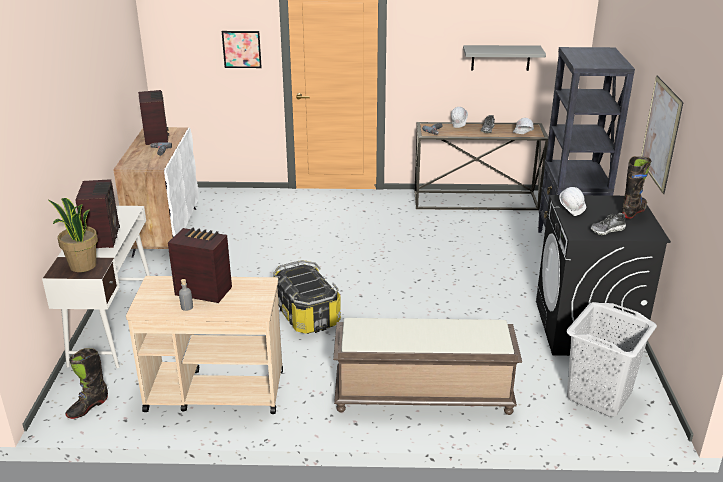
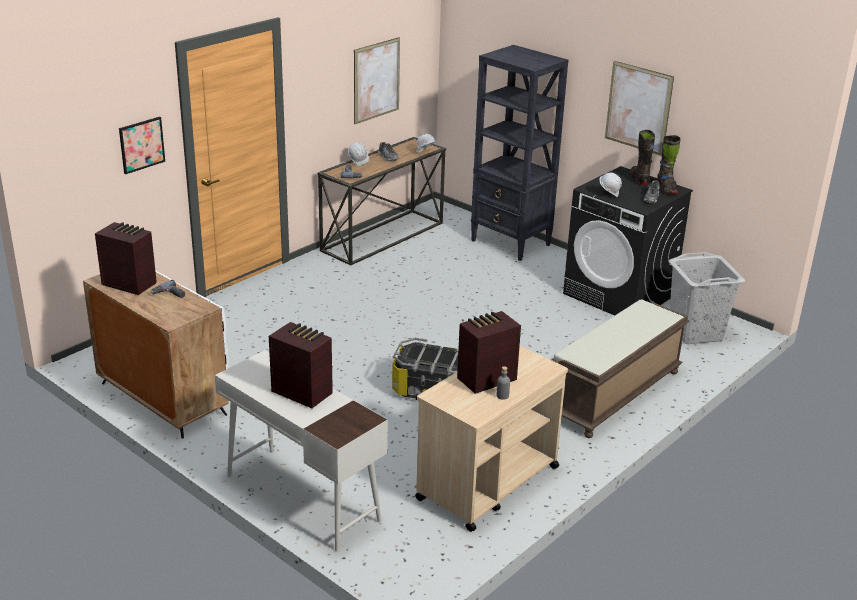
camera: 50 degrees left, 0 degrees up
potted plant [48,198,98,272] -> none
black boot [65,348,108,419] -> black boot moved to [657,135,680,194]
grey shelf [463,45,546,71] -> picture [354,37,400,124]

